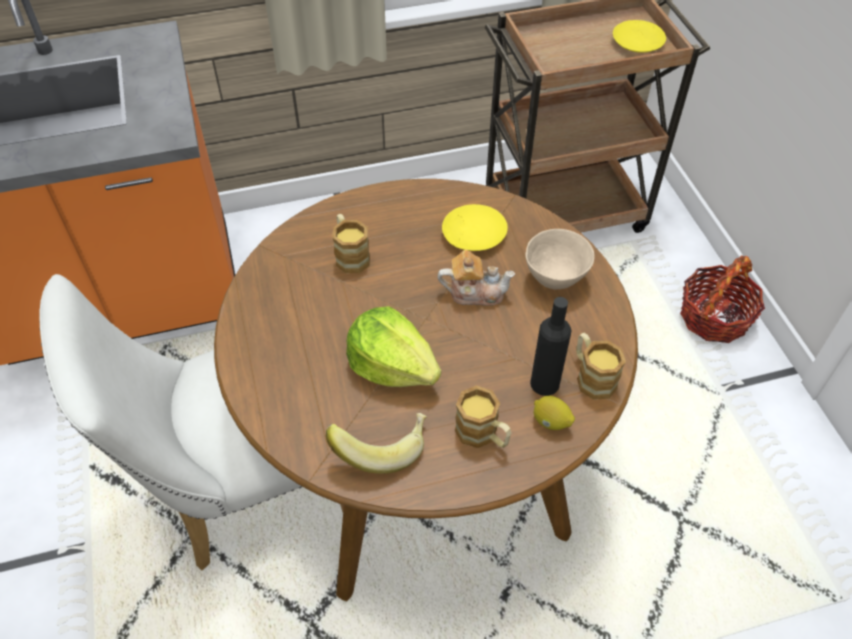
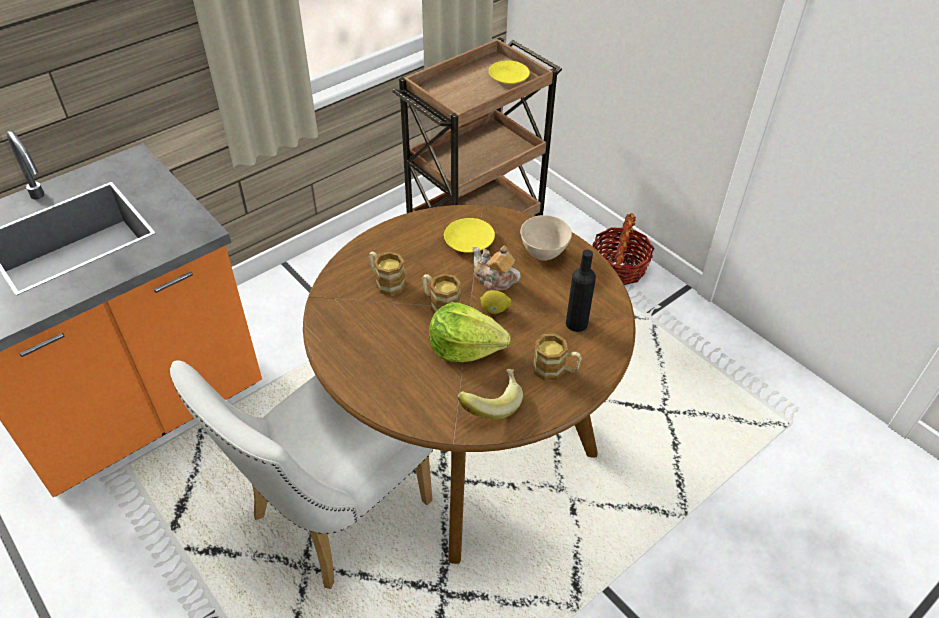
camera: 25 degrees left, 5 degrees down
teapot [437,250,515,306] -> teapot turned 120 degrees counterclockwise [472,245,521,291]
lemon [534,396,575,430] -> lemon moved to [480,290,511,314]
mug [576,333,626,400] -> mug moved to [422,274,461,314]

